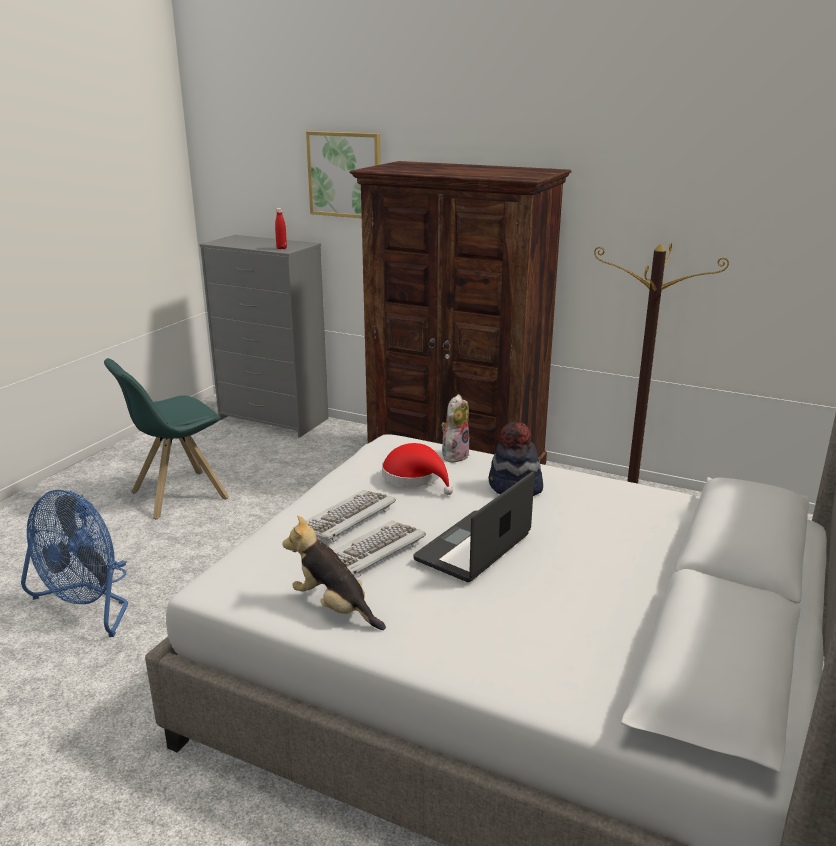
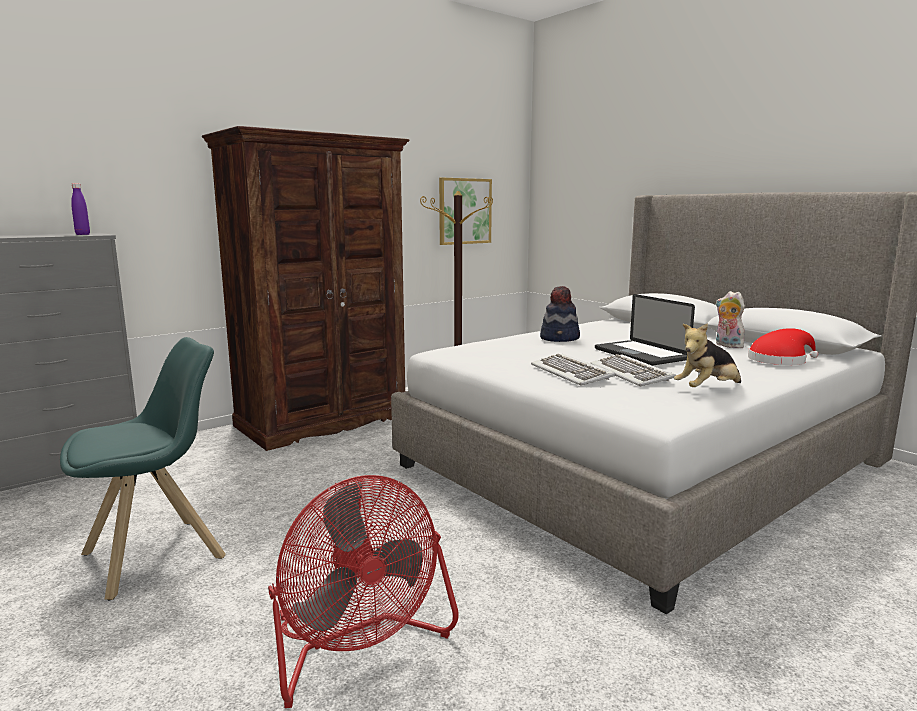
camera: 65 degrees left, 10 degrees down
blue fan [21,490,128,637] -> red fan [268,475,458,708]
turquoise chair [104,358,229,519] -> turquoise chair turned 120 degrees counterclockwise [60,337,226,600]
red bottle [275,208,287,249] -> purple bottle [71,183,90,235]
picture [306,131,381,218] -> picture moved to [439,178,492,245]
red hat [382,443,453,495] -> red hat moved to [748,328,819,365]
plush toy [441,394,470,462] -> plush toy moved to [716,291,745,348]

